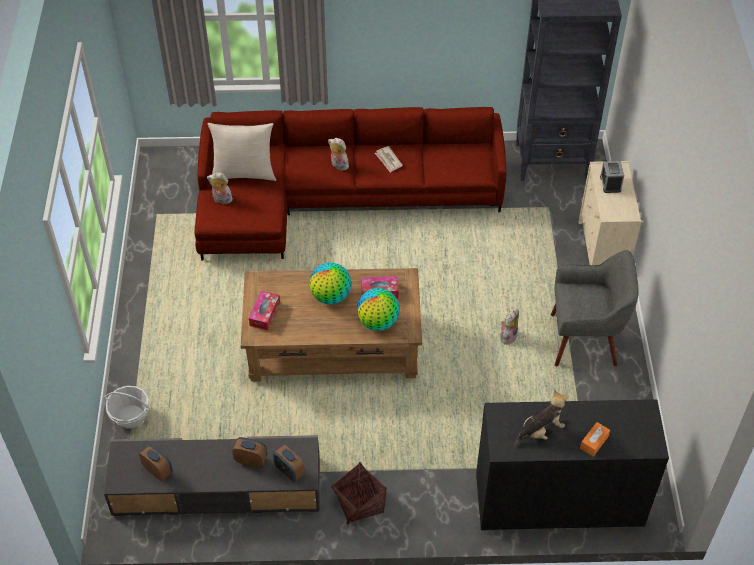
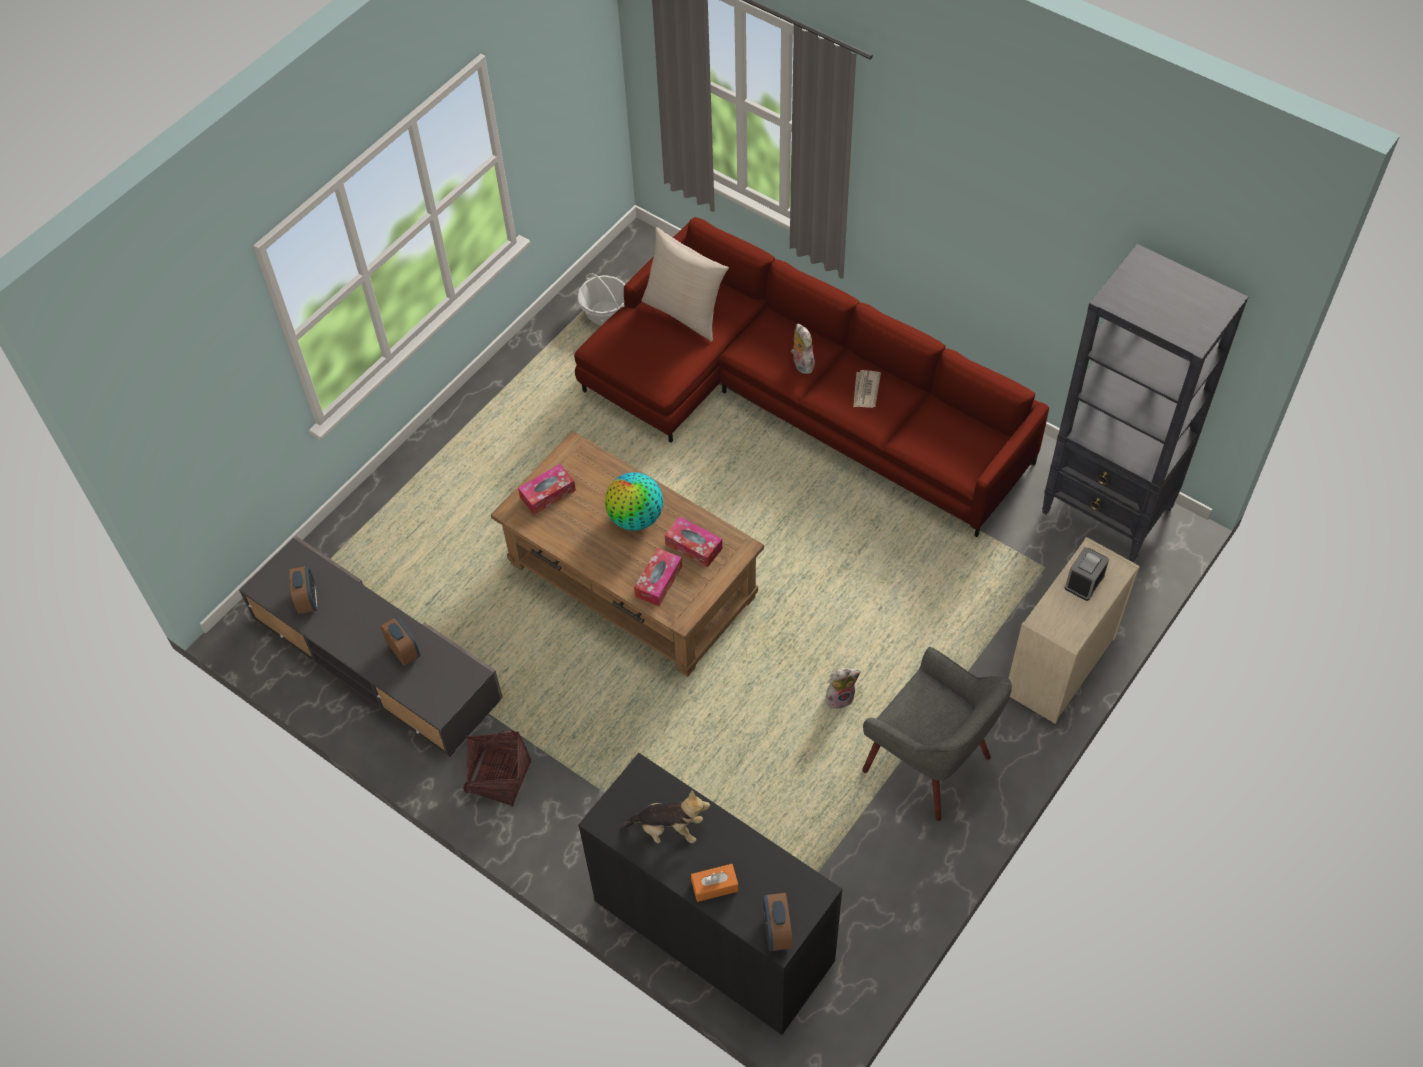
camera: 40 degrees right, 5 degrees up
basket [103,386,150,429] -> basket moved to [578,273,625,325]
plush toy [207,172,233,204] -> none
alarm clock [273,445,305,482] -> alarm clock moved to [763,893,792,951]
globe [357,288,400,331] -> tissue box [634,548,682,606]

